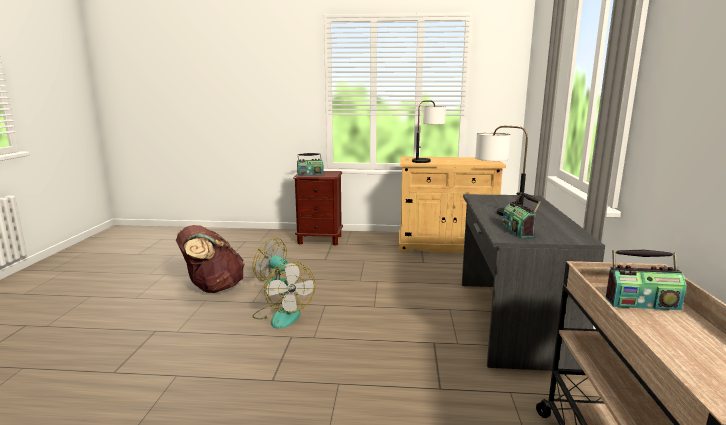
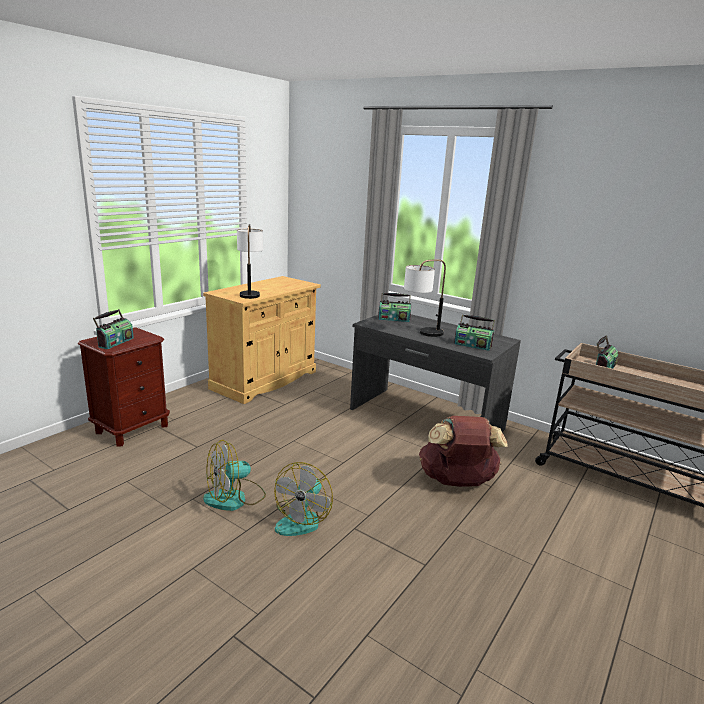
camera: 60 degrees left, 5 degrees up
brown backpack [176,225,245,293] -> brown backpack moved to [419,416,508,487]
fan [253,261,315,329] -> fan turned 105 degrees clockwise [274,462,333,536]
none -> radio [378,293,411,322]

